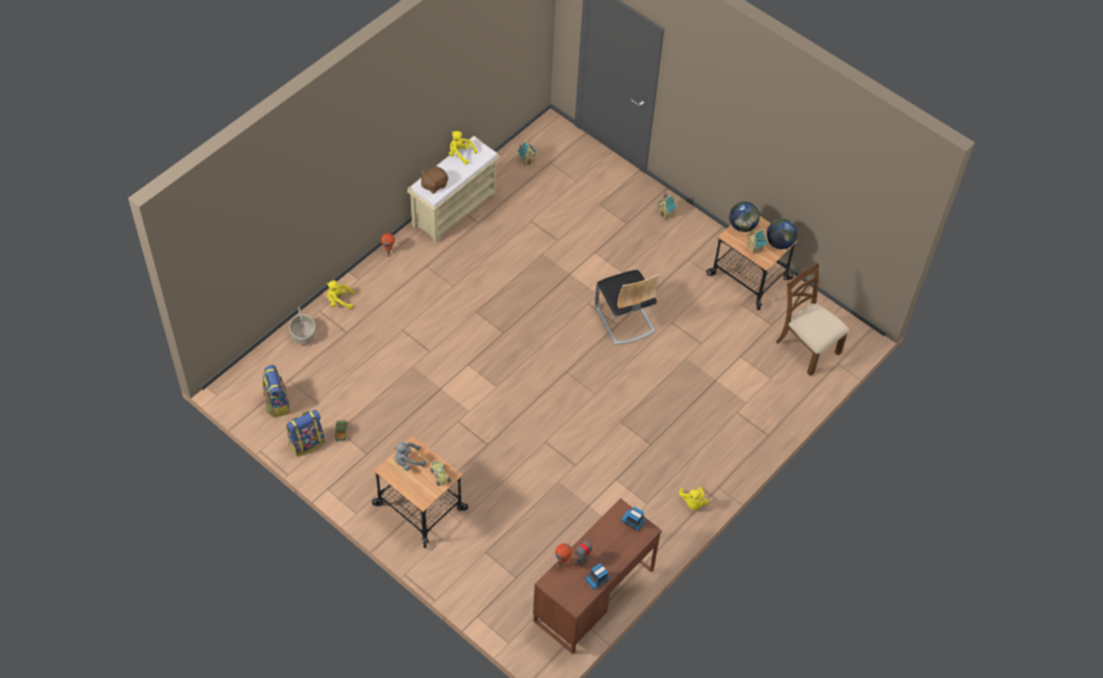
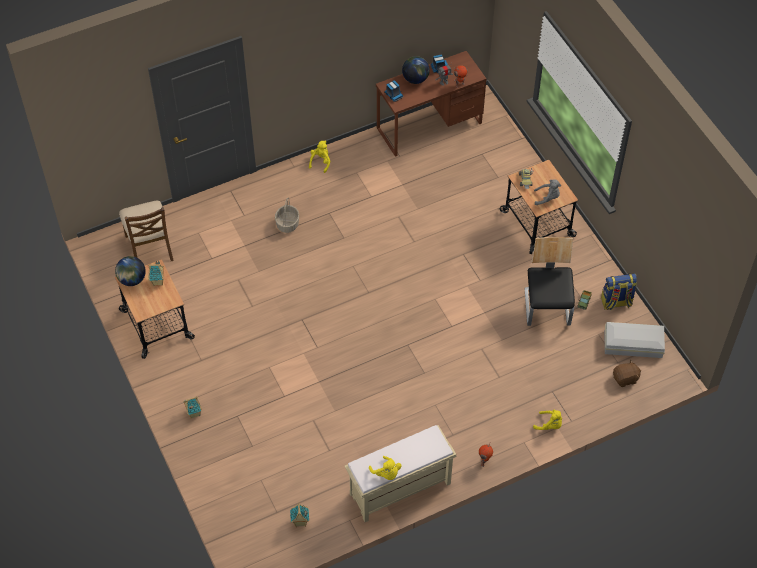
camera: 155 degrees left, 0 degrees up
backpack [263,365,290,418] -> white storage box [605,322,665,358]
basket [289,307,316,345] -> basket moved to [275,197,299,233]
brown plush toy [421,166,448,194] -> brown plush toy moved to [613,360,641,387]
chair [595,270,659,345] -> chair moved to [524,237,575,326]
globe [729,202,760,232] -> globe moved to [402,56,430,84]

